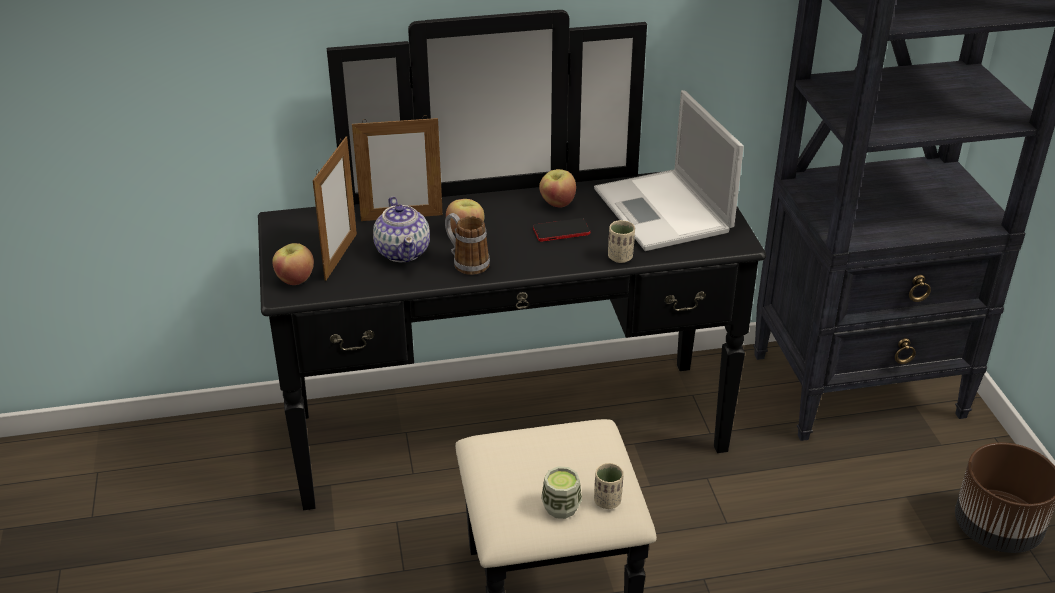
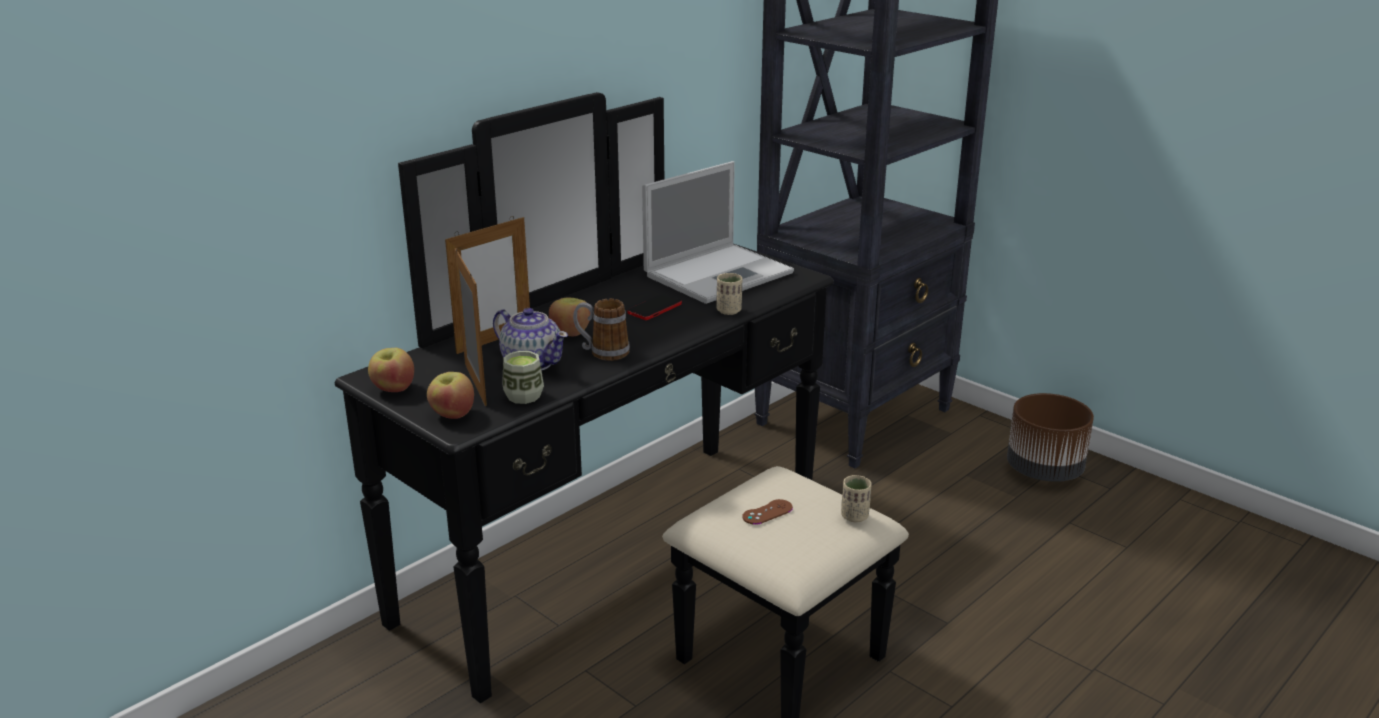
camera: 35 degrees left, 10 degrees down
apple [539,169,576,208] -> apple moved to [368,348,414,392]
cup [541,467,582,519] -> cup moved to [502,351,544,404]
laptop [594,90,744,251] -> laptop turned 75 degrees counterclockwise [642,161,794,304]
none -> brown game controller [742,499,793,525]

